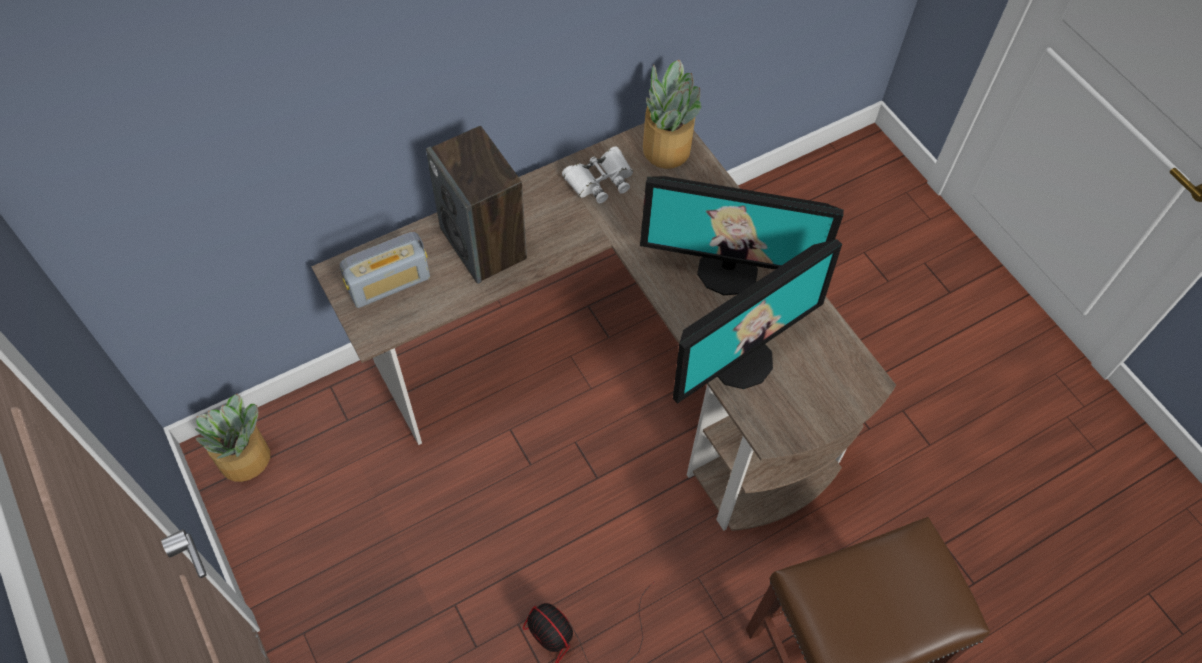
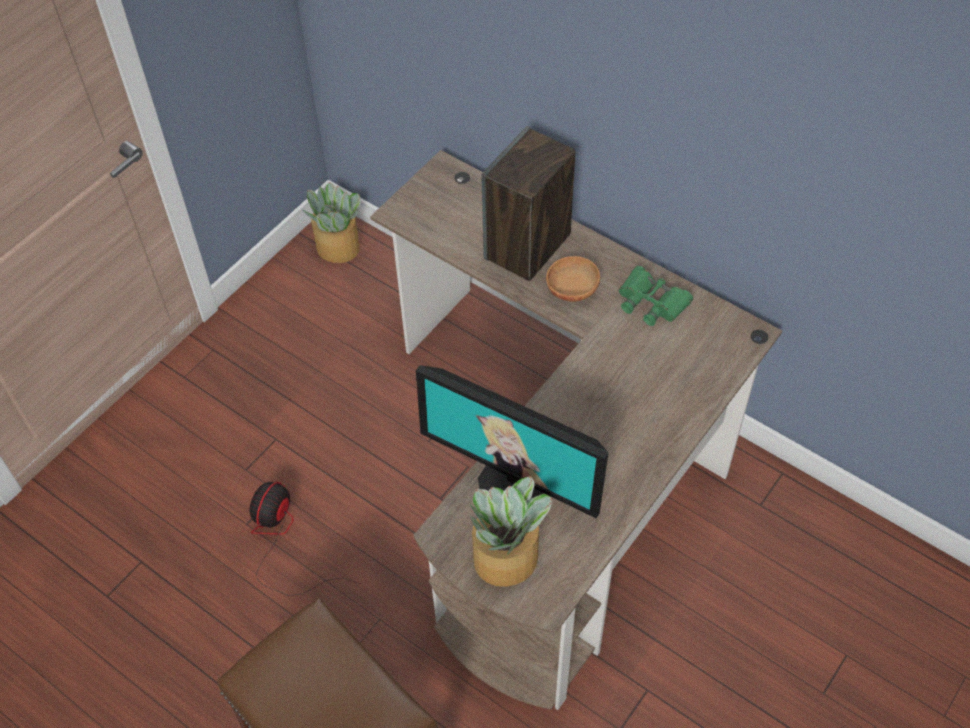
camera: 70 degrees right, 5 degrees down
radio [340,232,430,308] -> none
white binoculars [562,146,633,203] -> green binoculars [619,266,693,326]
monitor [640,176,844,295] -> none
potted plant [643,60,701,169] -> potted plant moved to [470,476,552,587]
none -> brown bowl [546,256,600,302]

